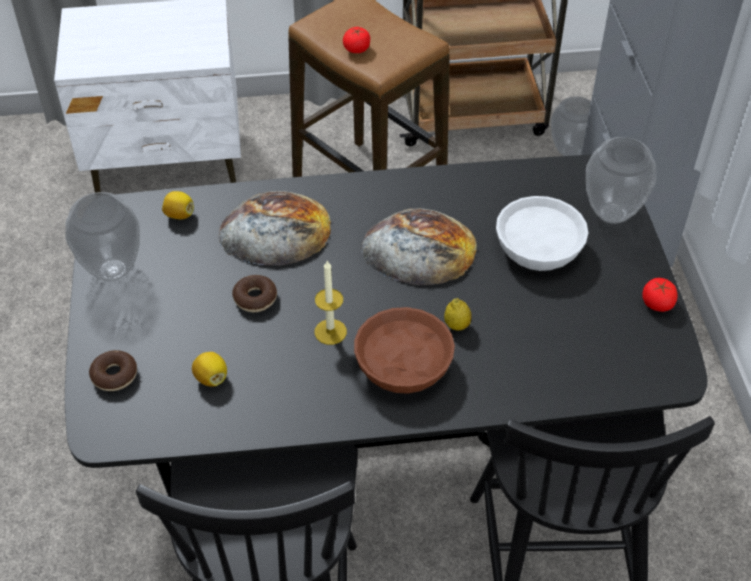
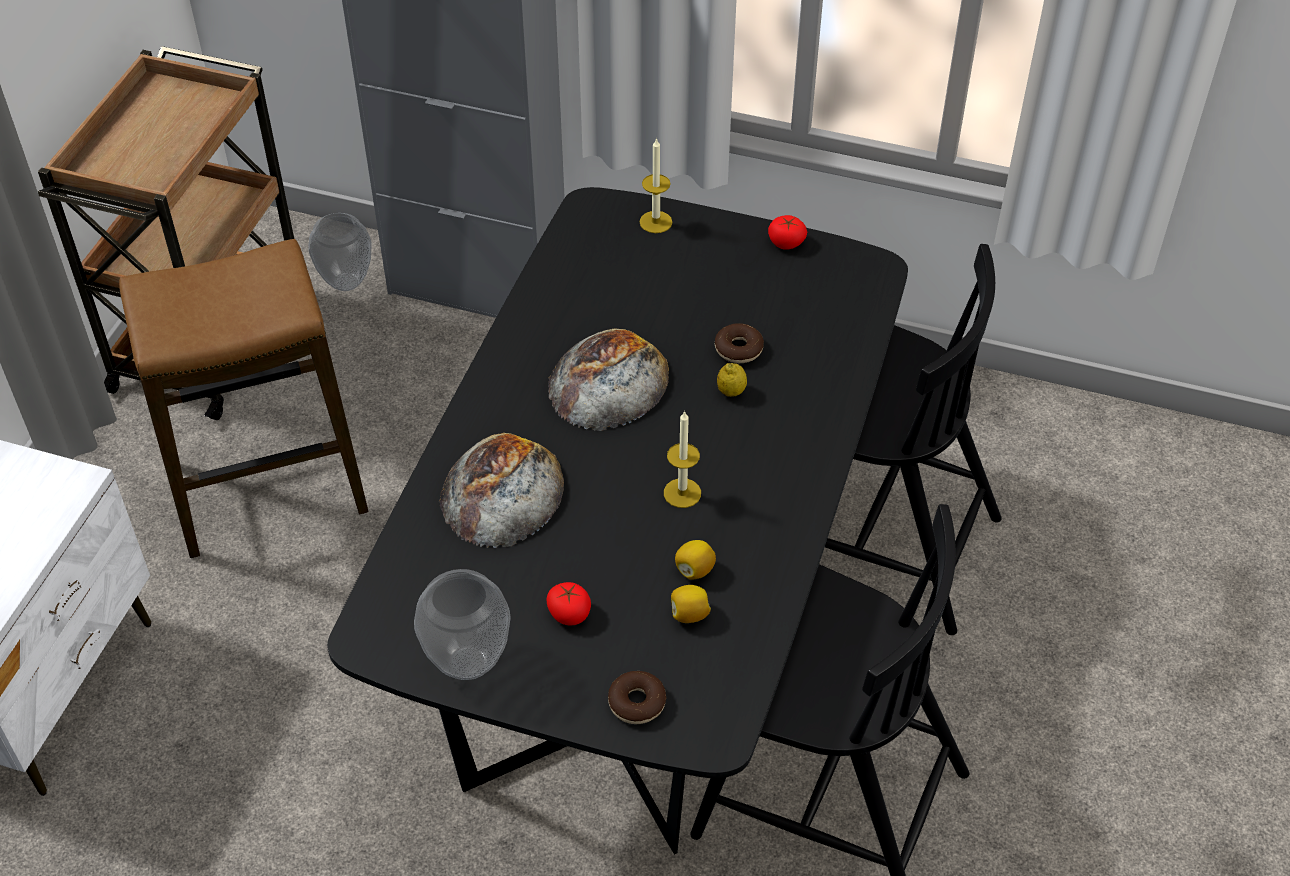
camera: 65 degrees left, 0 degrees up
lemon [162,191,194,219] -> lemon moved to [675,540,716,580]
donut [232,275,277,312] -> donut moved to [715,323,764,363]
tomato [343,27,370,53] -> tomato moved to [547,582,591,626]
brown bowl [354,307,455,394] -> none
white bowl [496,196,588,271] -> none
vase [586,137,656,224] -> candle [639,138,672,233]

